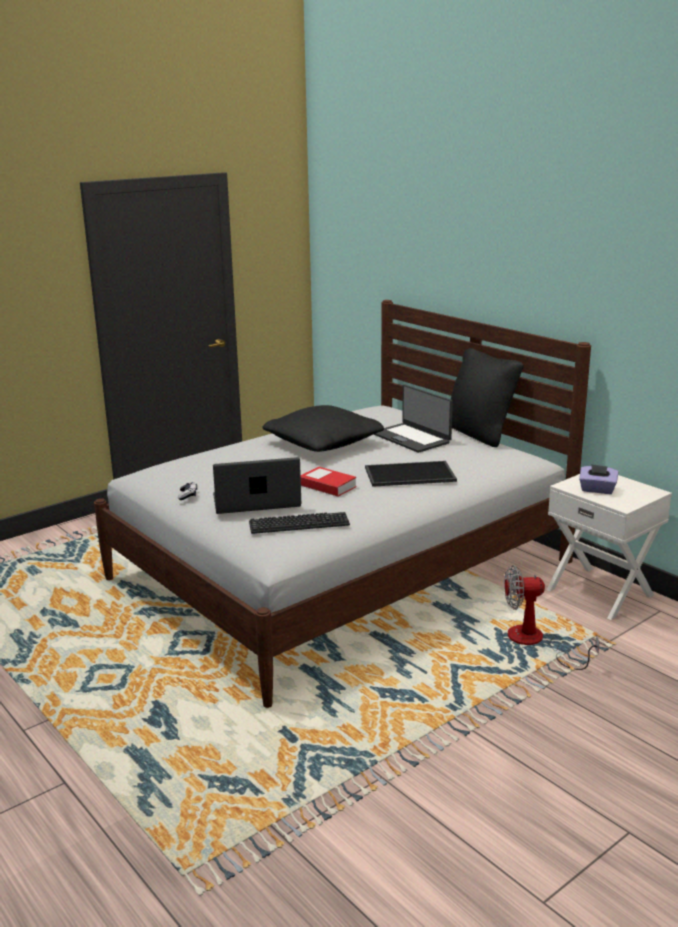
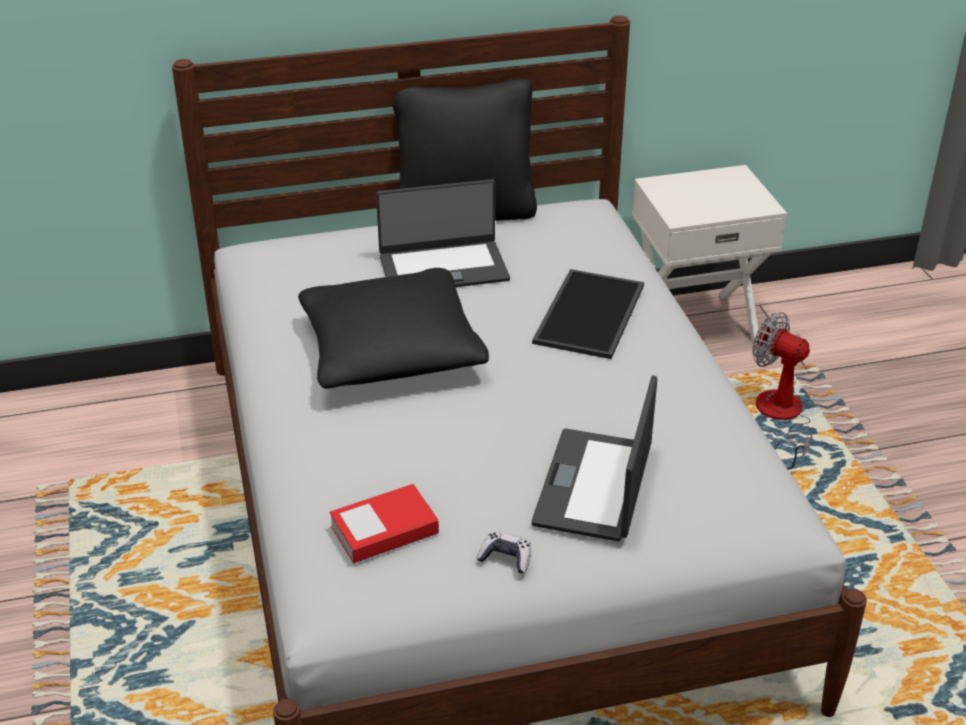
camera: 65 degrees left, 15 degrees up
keyboard [249,512,350,534] -> none
book [301,467,356,497] -> book moved to [330,484,439,563]
fan [504,565,600,670] -> fan turned 105 degrees clockwise [753,312,812,469]
purple tissue box [579,464,618,494] -> none

